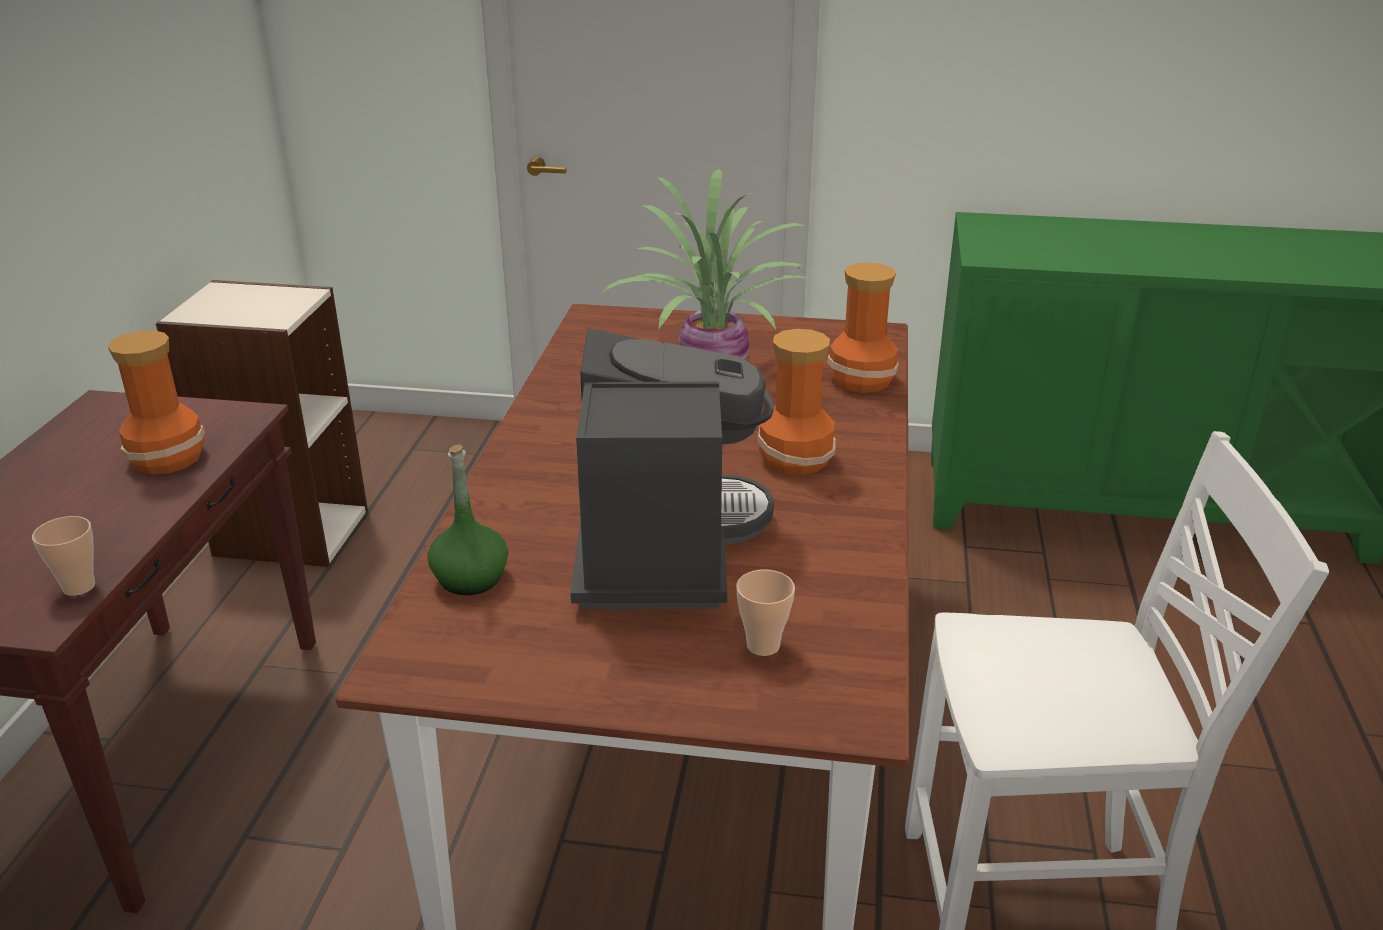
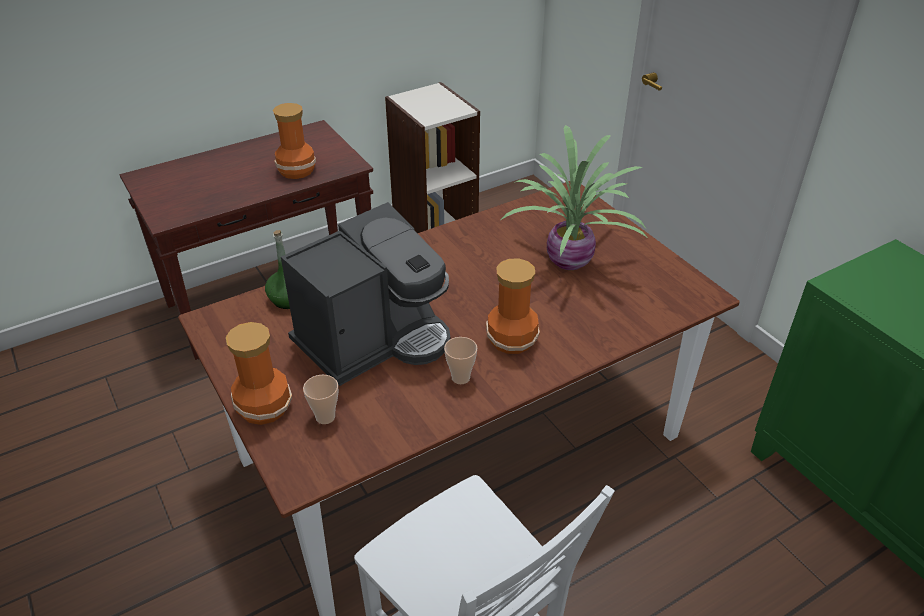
camera: 50 degrees right, 10 degrees up
cup [32,516,95,596] -> cup moved to [444,337,477,384]
vase [827,262,899,393] -> vase moved to [226,322,292,425]

